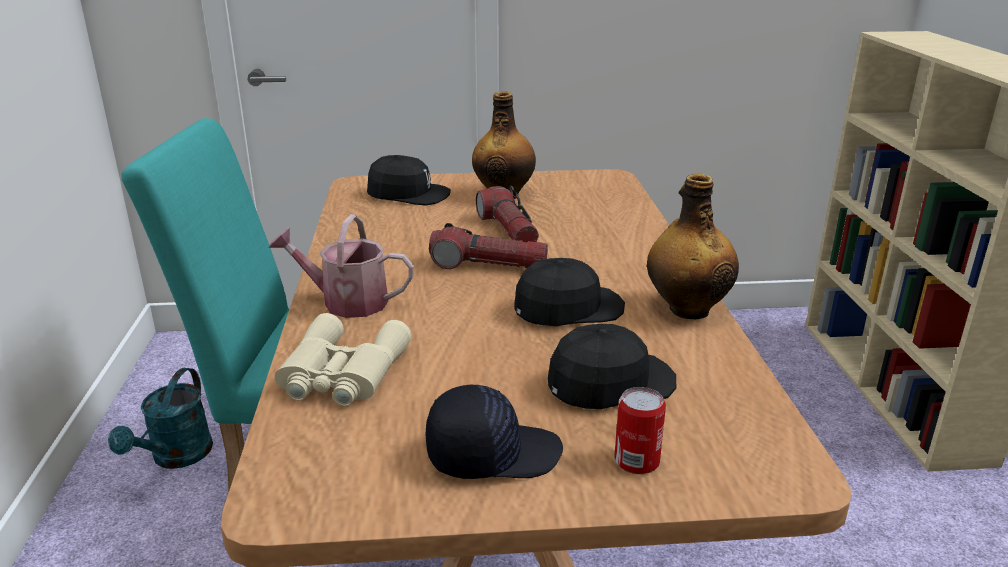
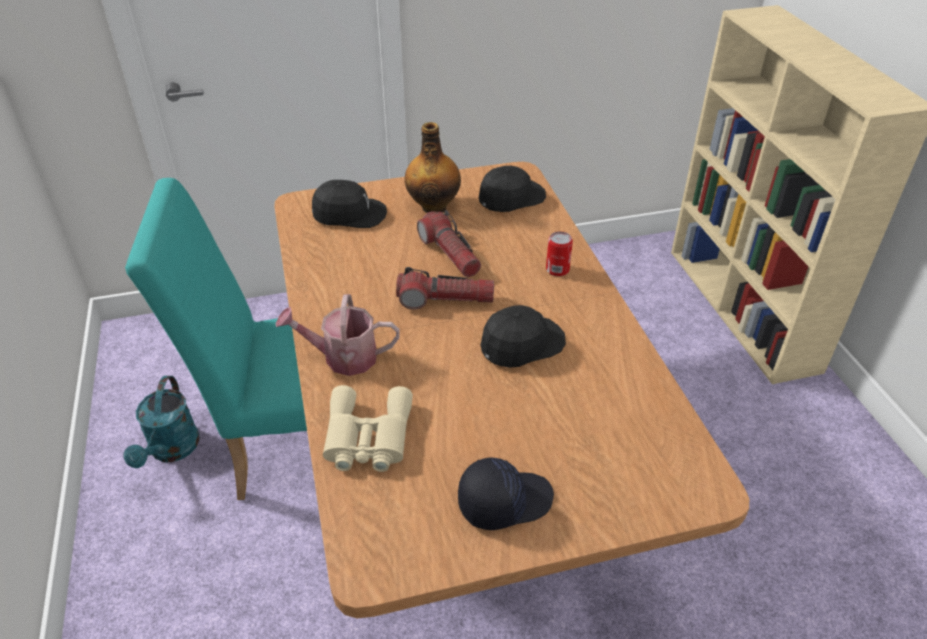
camera: 10 degrees left, 15 degrees up
black cap [548,324,676,409] -> black cap moved to [479,166,546,212]
can [614,387,666,474] -> can moved to [546,231,573,276]
bottle [647,174,739,319] -> none

